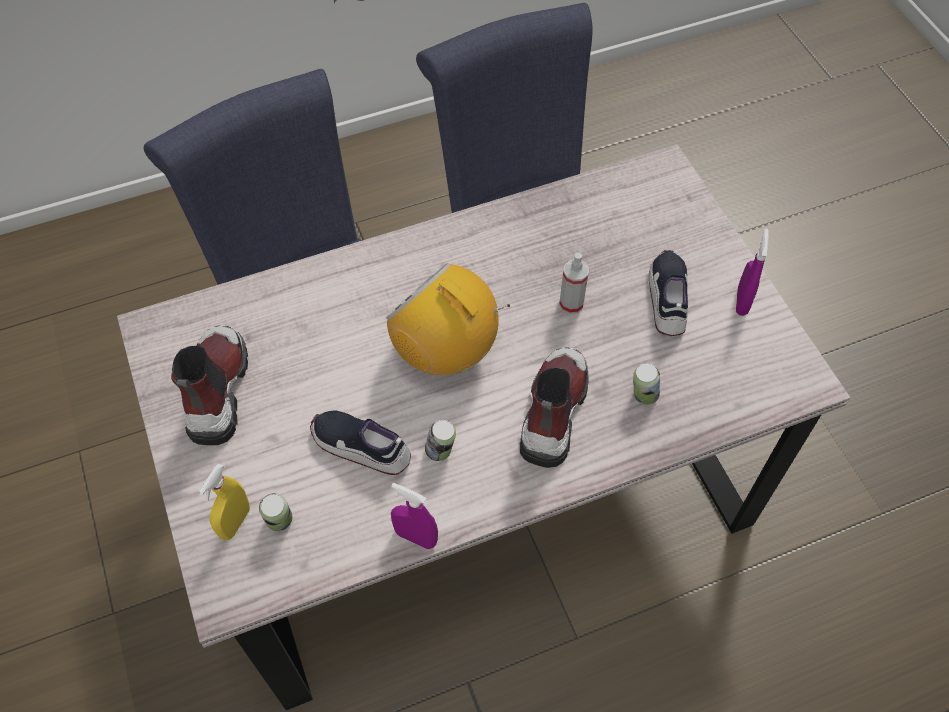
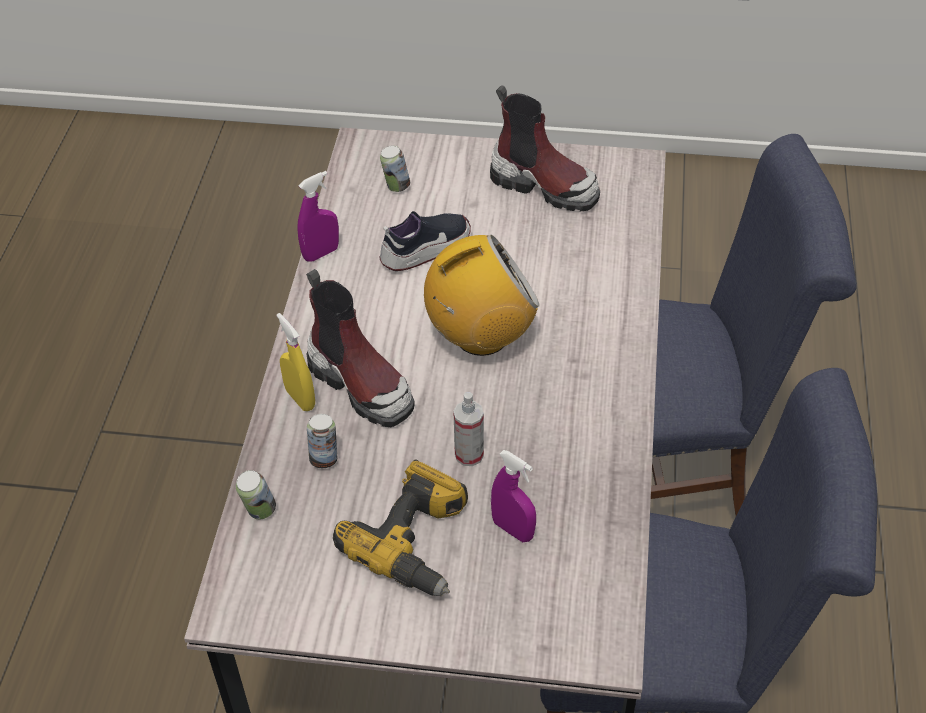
camera: 120 degrees right, 10 degrees down
yellow spray bottle [199,463,250,540] -> yellow spray bottle moved to [276,313,315,411]
can [425,420,456,461] -> can moved to [236,470,276,519]
shoe [649,250,688,336] -> power drill [333,459,468,596]
purple spray bottle [736,228,769,316] -> purple spray bottle moved to [491,450,536,542]

